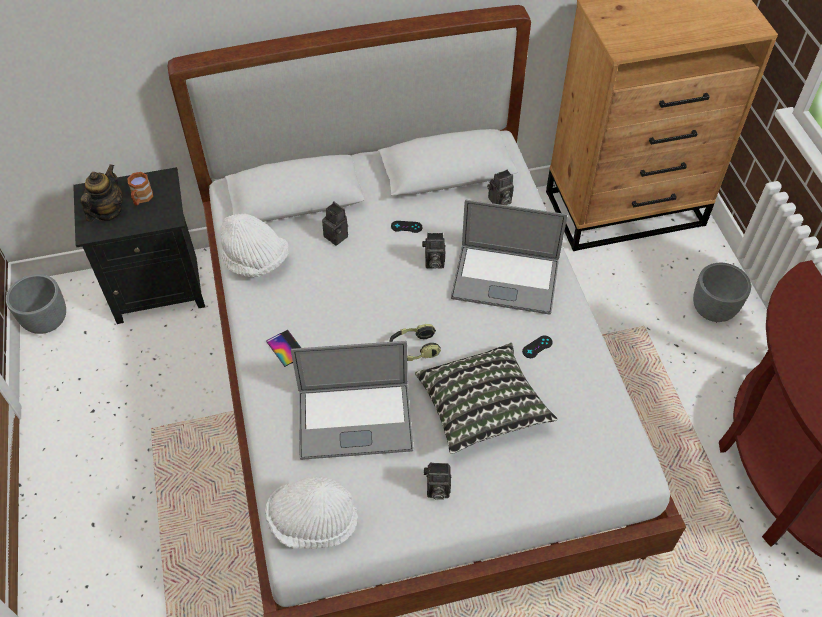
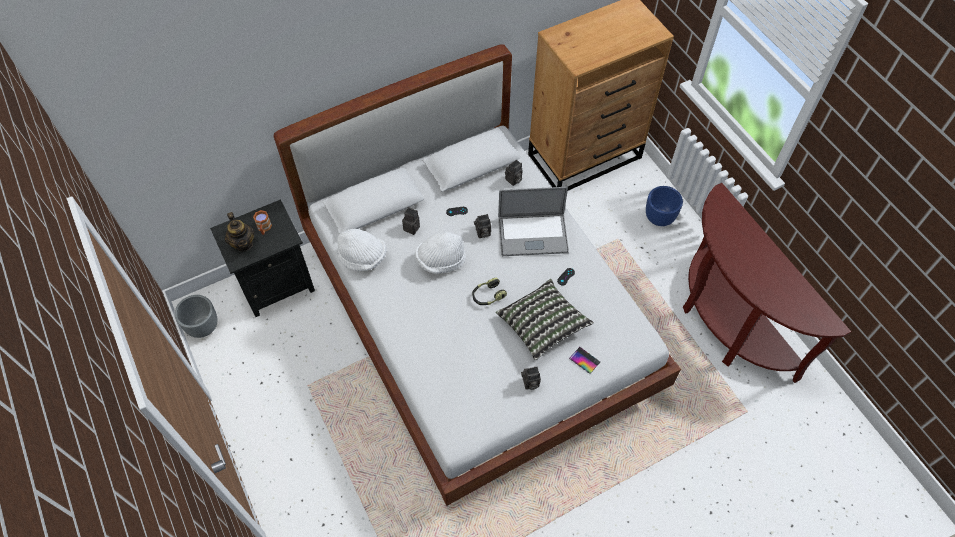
camera: 15 degrees left, 5 degrees up
teapot [81,164,123,222] -> teapot turned 150 degrees clockwise [225,212,255,251]
white hat [265,476,358,549] -> white hat moved to [415,232,466,274]
phone [266,330,301,367] -> phone moved to [569,347,600,374]
laptop [291,341,413,460] -> none
grey planter [693,263,751,322] -> blue planter [646,186,683,226]

